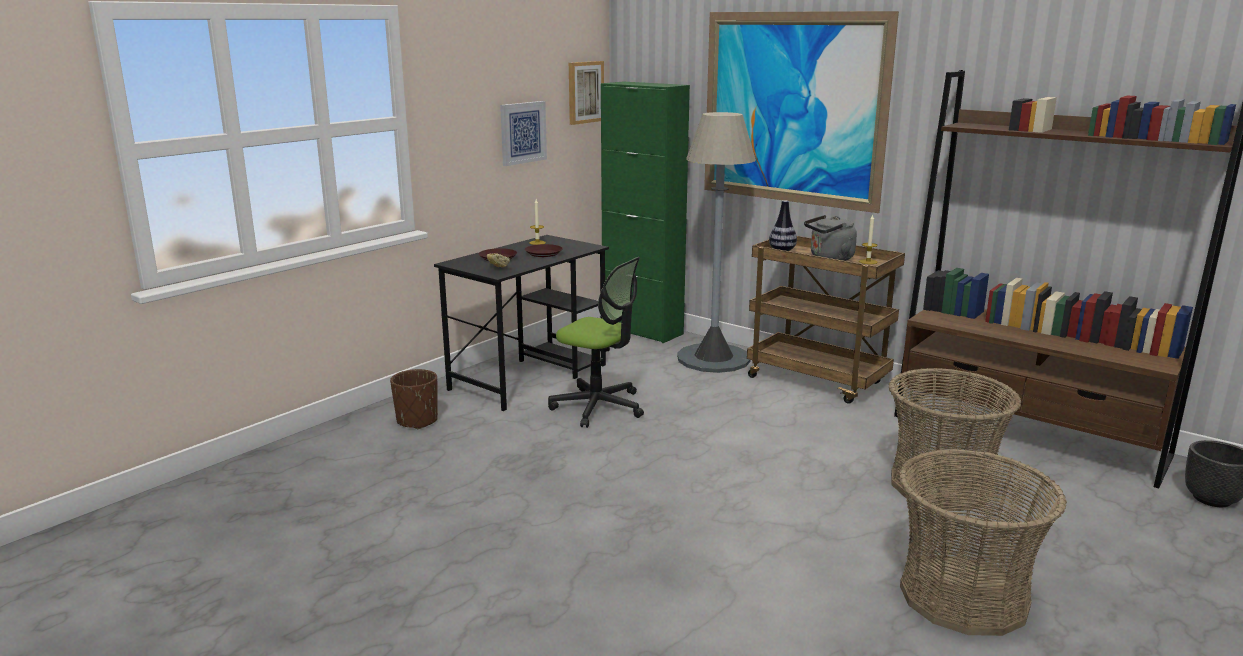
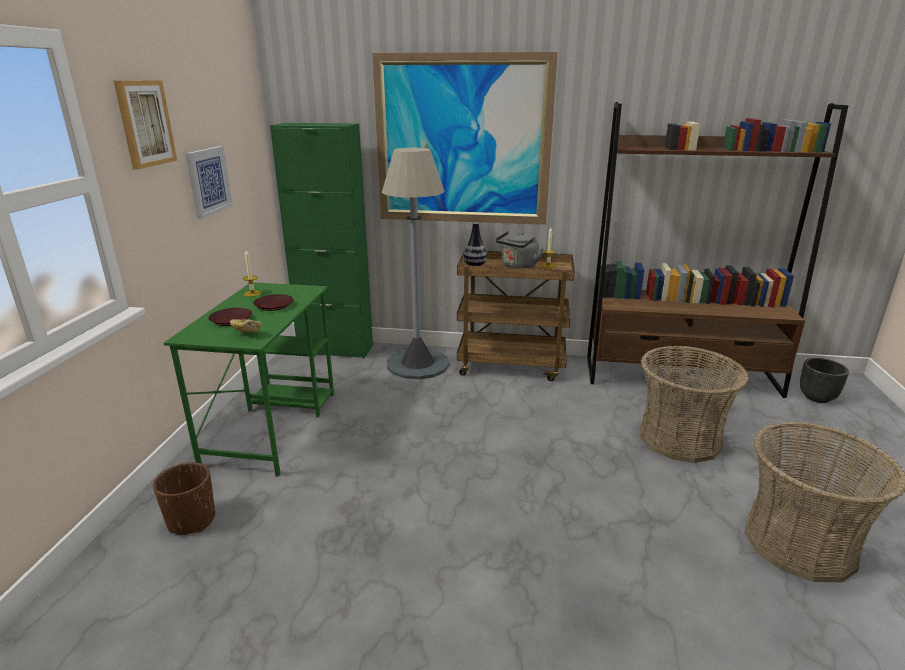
camera: 30 degrees left, 5 degrees up
black desk [434,235,609,411] -> green desk [164,282,334,477]
office chair [548,257,644,428] -> none
picture [569,61,604,125] -> picture moved to [114,80,177,169]

